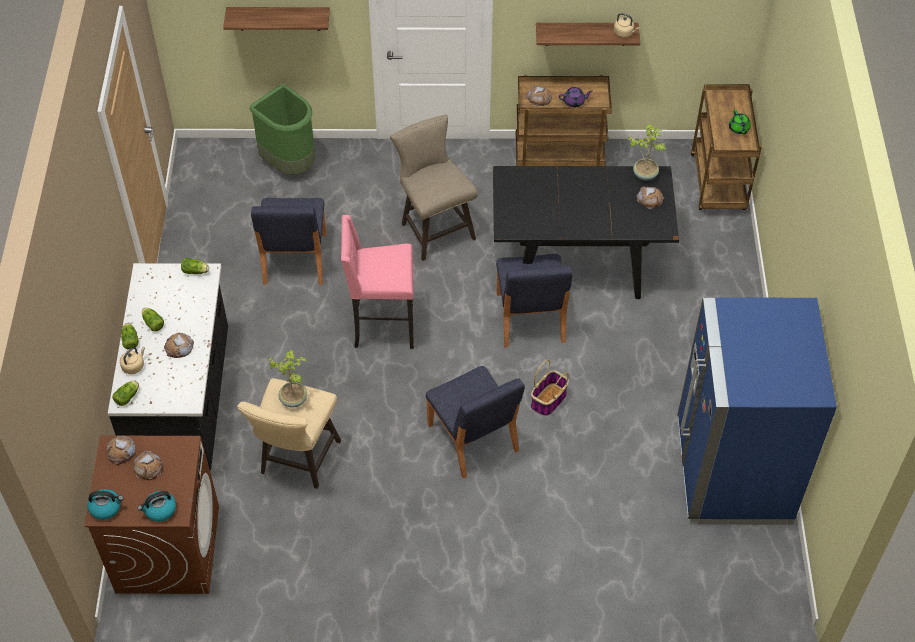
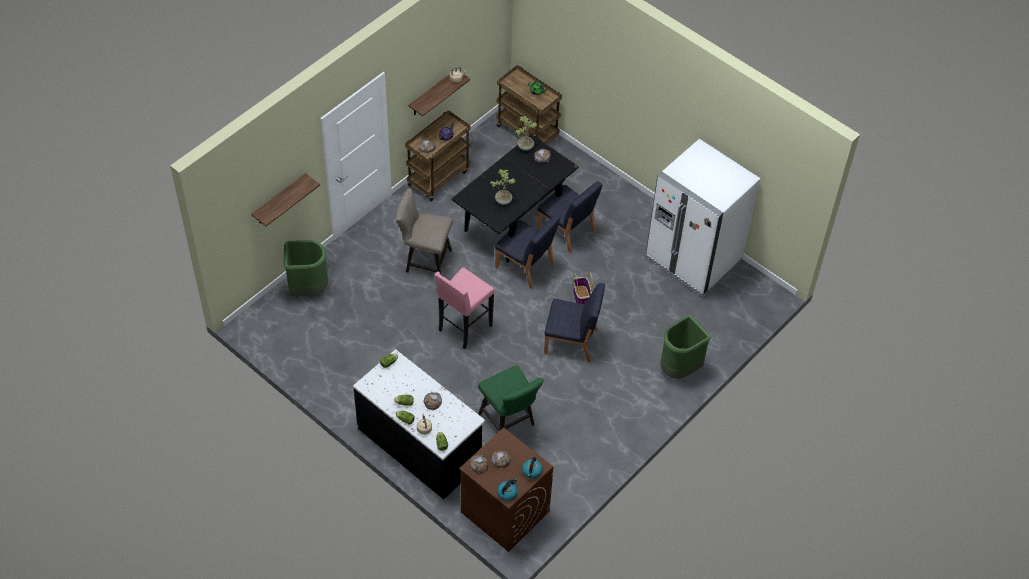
camera: 50 degrees left, 0 degrees up
beige stool [237,378,341,489] -> green stool [478,365,544,431]
blue chair [251,198,326,285] -> blue chair moved to [537,181,602,253]
potted plant [268,350,307,408] -> potted plant moved to [490,169,515,205]
blue fridge [677,297,837,525] -> white fridge [646,139,761,297]
none -> green trash can [660,315,711,379]

